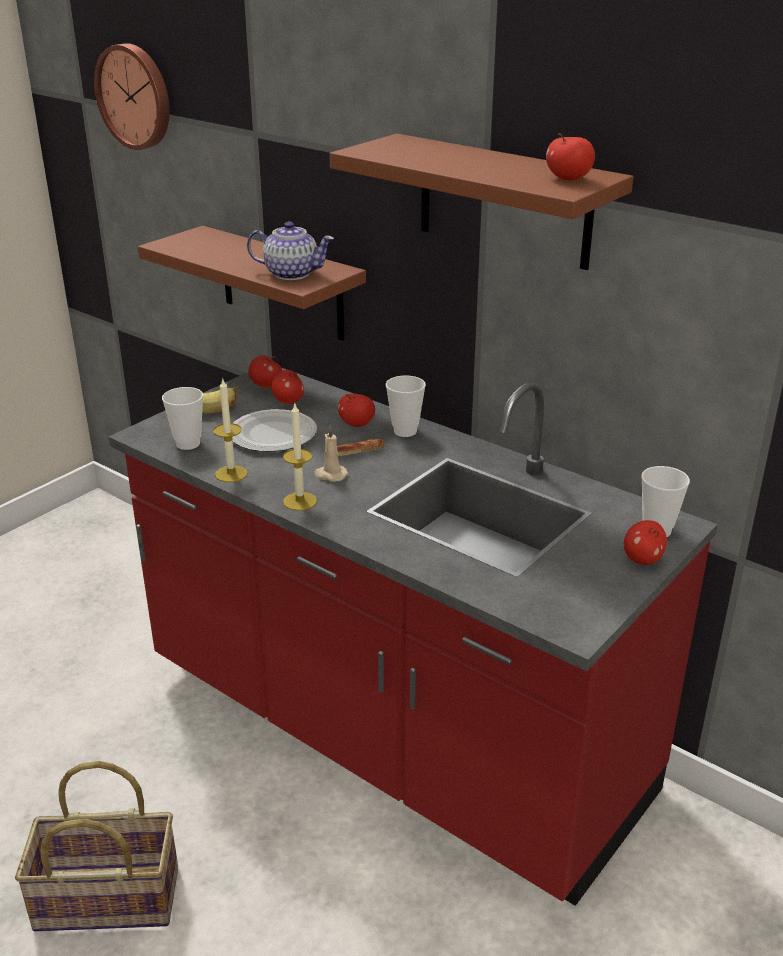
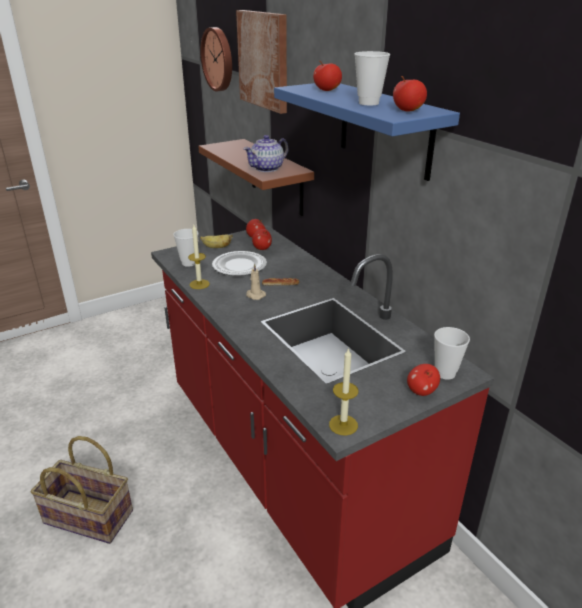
camera: 20 degrees right, 0 degrees up
teapot [247,221,334,280] -> teapot turned 105 degrees clockwise [243,135,289,172]
candle [283,404,317,511] -> candle moved to [329,348,359,435]
brown shelf [329,134,634,270] -> blue shelf [274,83,460,181]
apple [338,394,375,427] -> apple moved to [313,61,342,91]
cup [386,375,426,437] -> cup moved to [355,51,390,105]
none -> picture [236,10,287,114]

